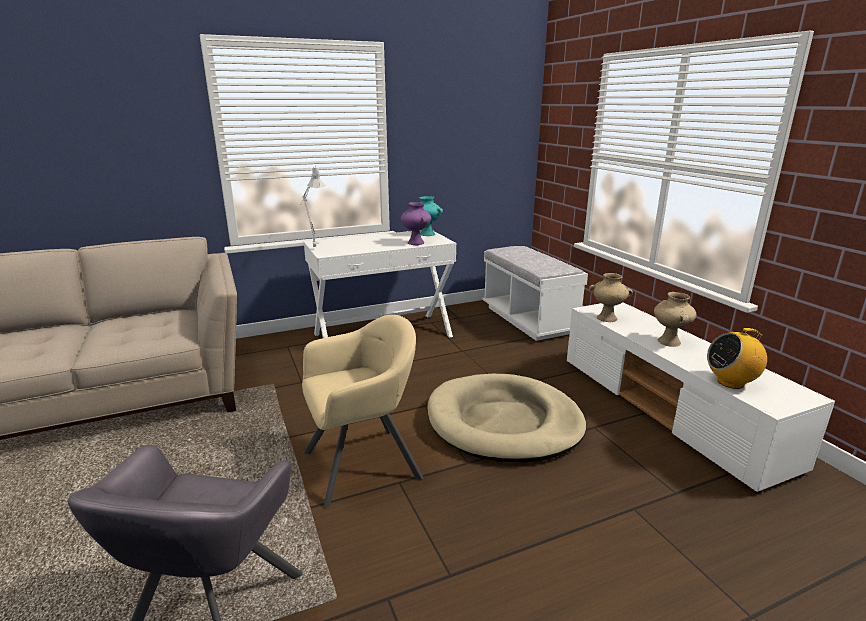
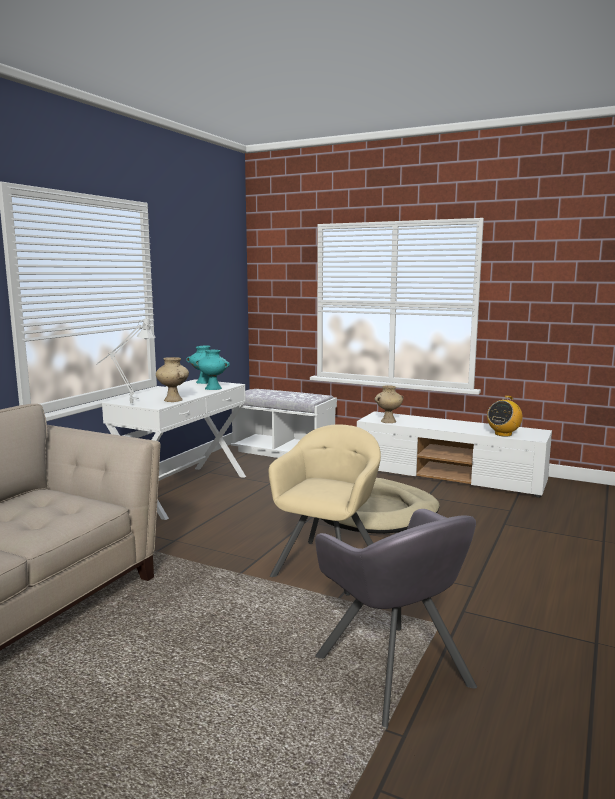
camera: 40 degrees left, 10 degrees down
purple vase [400,202,431,245] -> turquoise vase [195,350,230,390]
beige vase [654,292,697,347] -> beige vase moved to [156,357,189,402]

